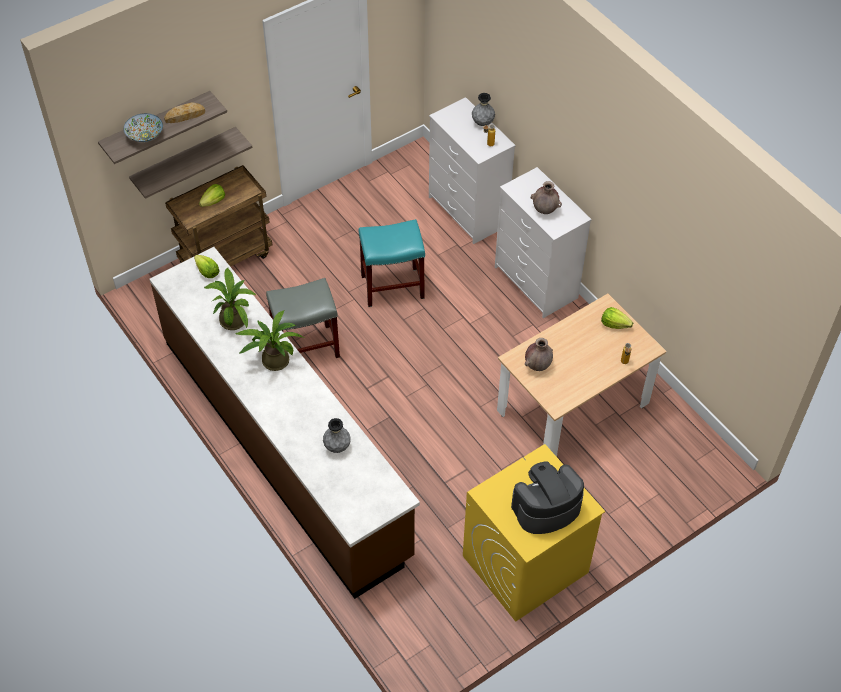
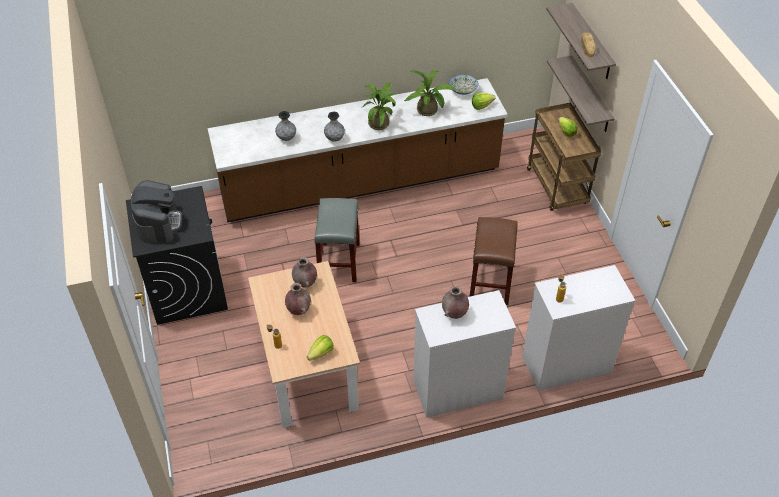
camera: 110 degrees right, 5 degrees down
bowl [124,113,163,142] -> bowl moved to [449,74,479,95]
grey stool [266,278,340,358] -> grey stool moved to [314,198,360,282]
turquoise stool [358,219,425,307] -> brown stool [469,217,517,305]
yellow washing machine [463,444,605,622] -> black washing machine [126,186,228,325]
grey vase [472,93,495,126] -> grey vase moved to [324,112,345,142]
none -> brown vase [285,283,311,315]

